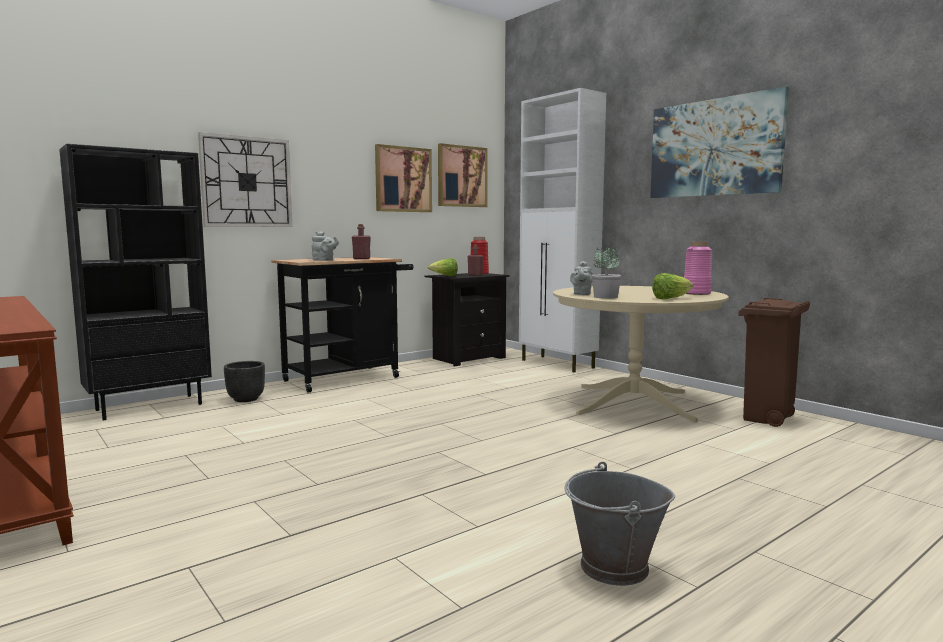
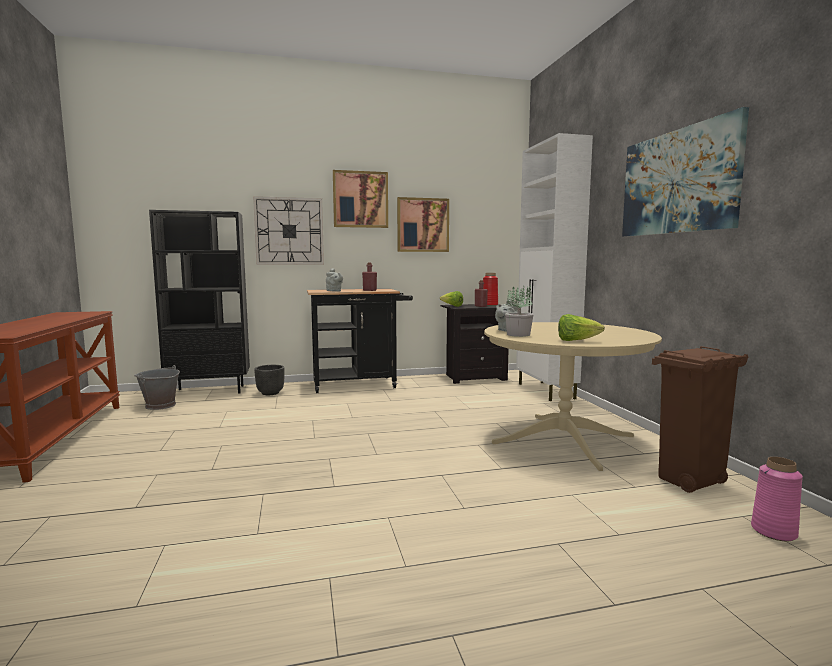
camera: 25 degrees right, 0 degrees up
picture [438,143,488,207] -> picture moved to [333,170,388,228]
grey bucket [565,462,675,586] -> grey bucket moved to [134,365,180,410]
pink vase [684,241,712,295] -> pink vase moved to [751,457,803,541]

